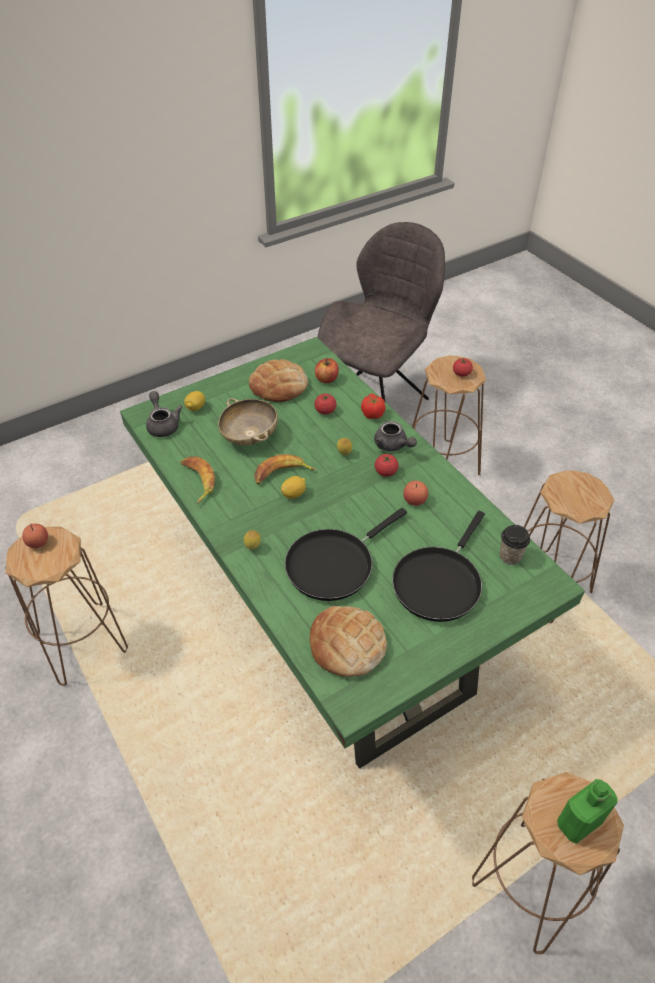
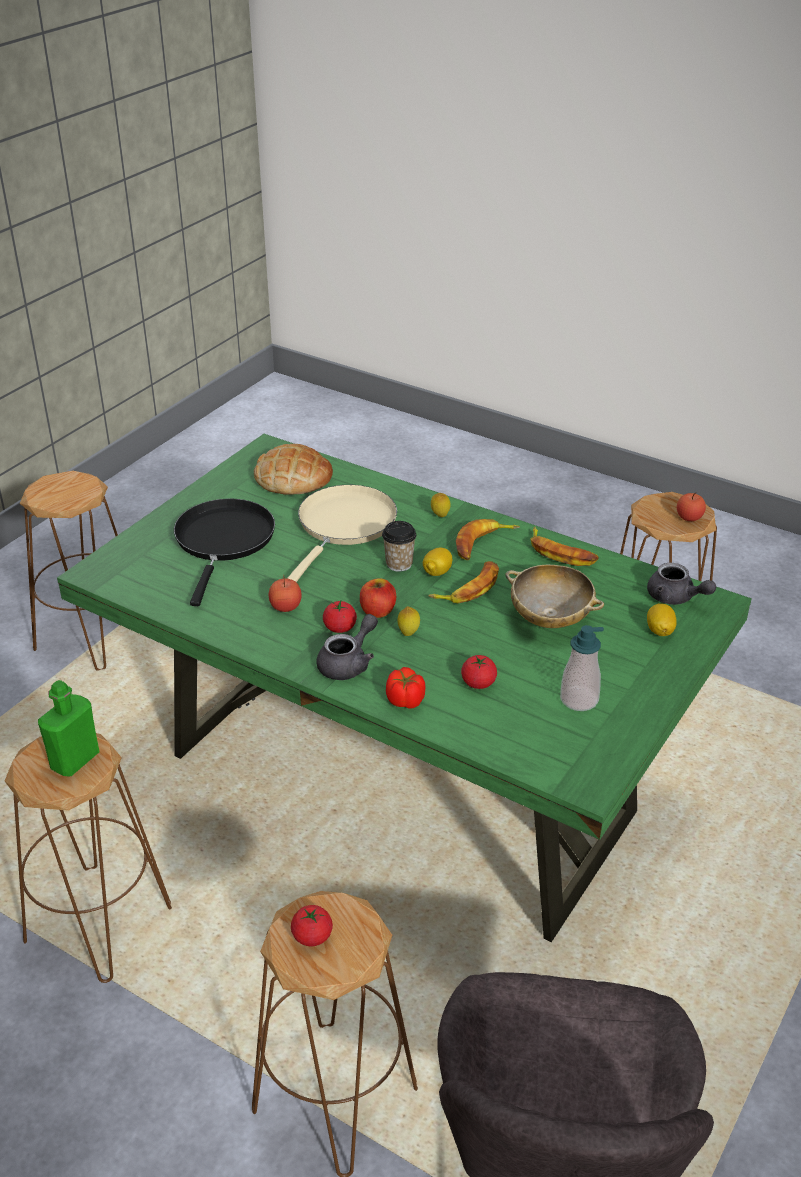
camera: 155 degrees right, 10 degrees down
bread [249,359,308,402] -> soap dispenser [560,625,604,711]
black frying pan [285,508,407,601] -> beige frying pan [287,485,397,582]
apple [315,358,339,383] -> apple moved to [360,578,396,618]
grey teapot [374,421,417,451] -> grey teapot turned 105 degrees clockwise [317,614,378,680]
cup [500,525,530,565] -> cup moved to [382,521,416,572]
green bottle [557,779,617,844] -> green bottle moved to [38,680,100,776]
none -> banana [456,519,520,560]

